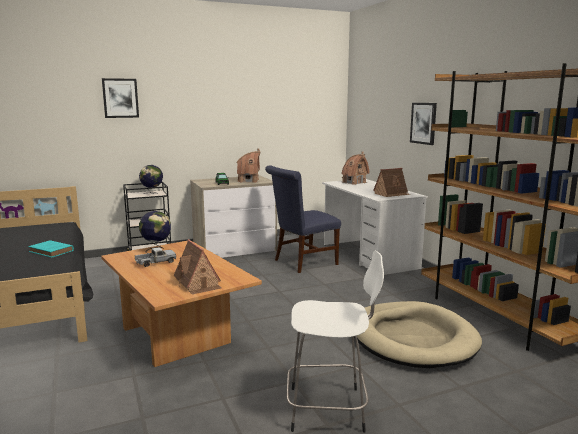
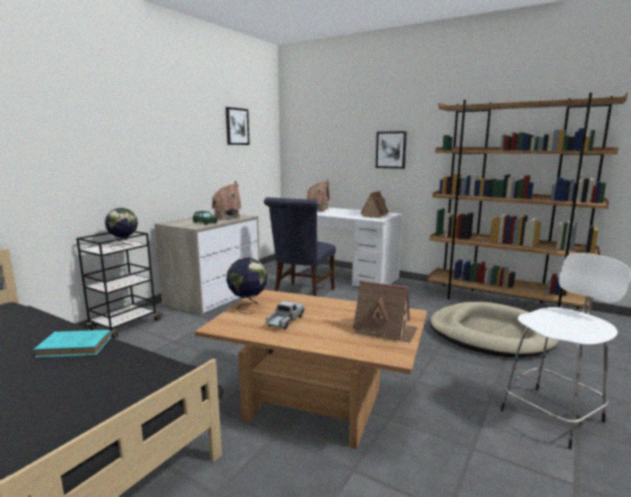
camera: 35 degrees left, 0 degrees up
picture [102,78,139,118] -> picture moved to [226,107,250,145]

